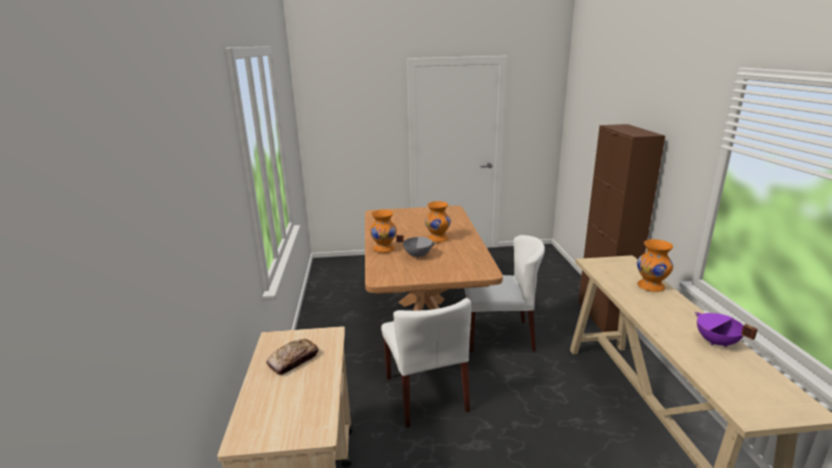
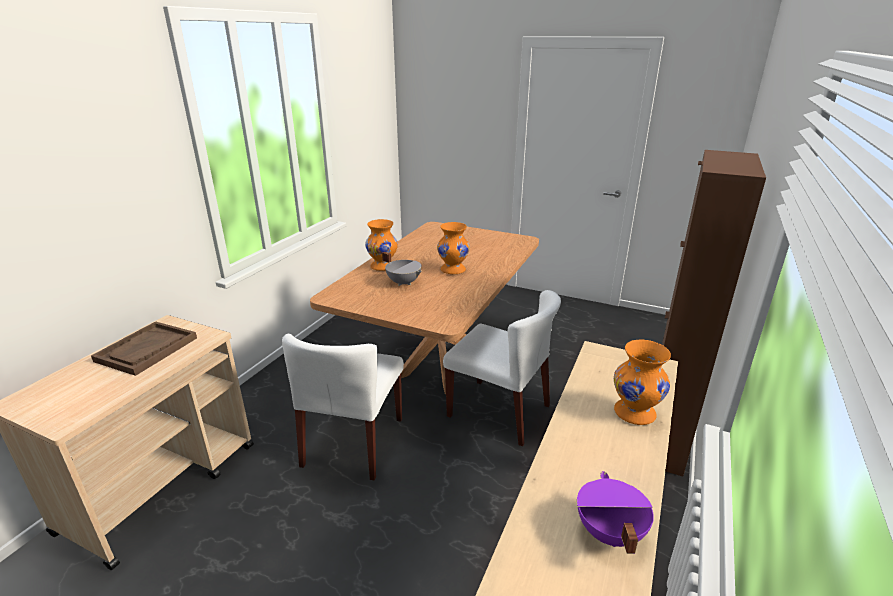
camera: 30 degrees right, 5 degrees up
bread [266,339,318,375] -> brown tray [91,321,197,376]

